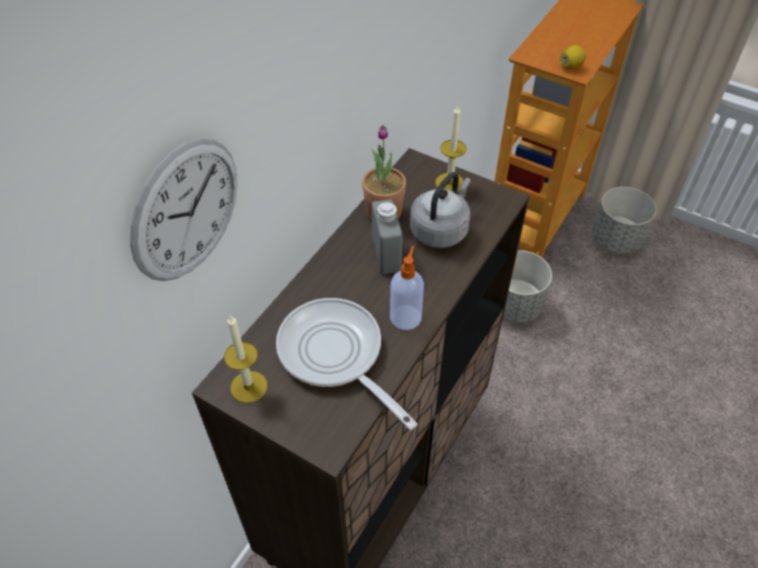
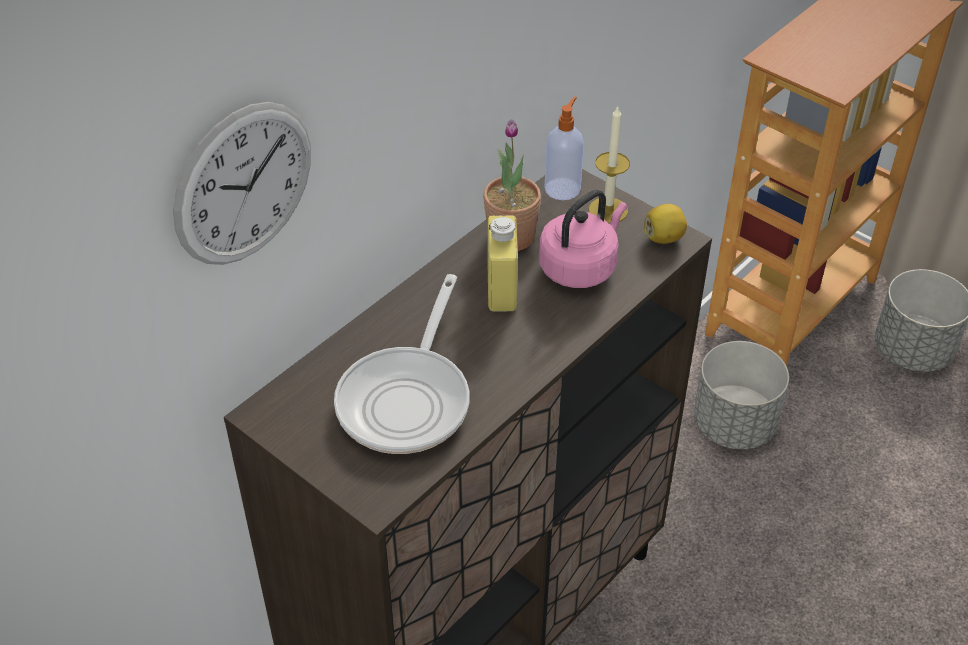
camera: 10 degrees right, 5 degrees down
candle [224,315,268,403] -> none
frying pan [276,298,418,430] -> frying pan turned 135 degrees counterclockwise [334,274,470,454]
grey bottle [372,199,403,274] -> yellow bottle [487,215,518,311]
soap dispenser [390,245,424,330] -> soap dispenser moved to [545,96,584,200]
grey kettle [410,172,471,248] -> pink kettle [539,190,627,288]
lemon [560,45,586,69] -> lemon moved to [644,204,687,244]

